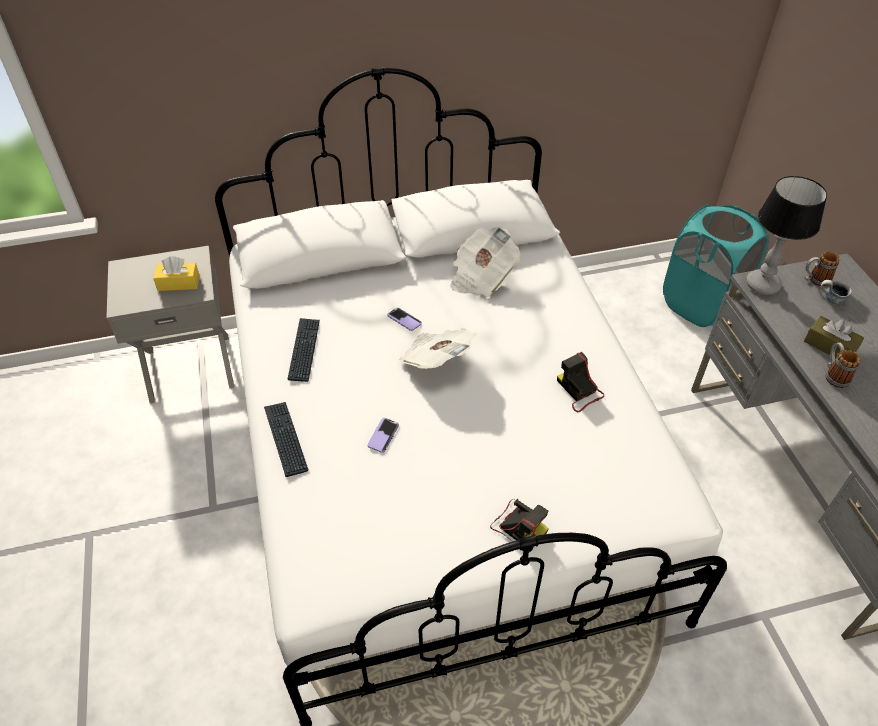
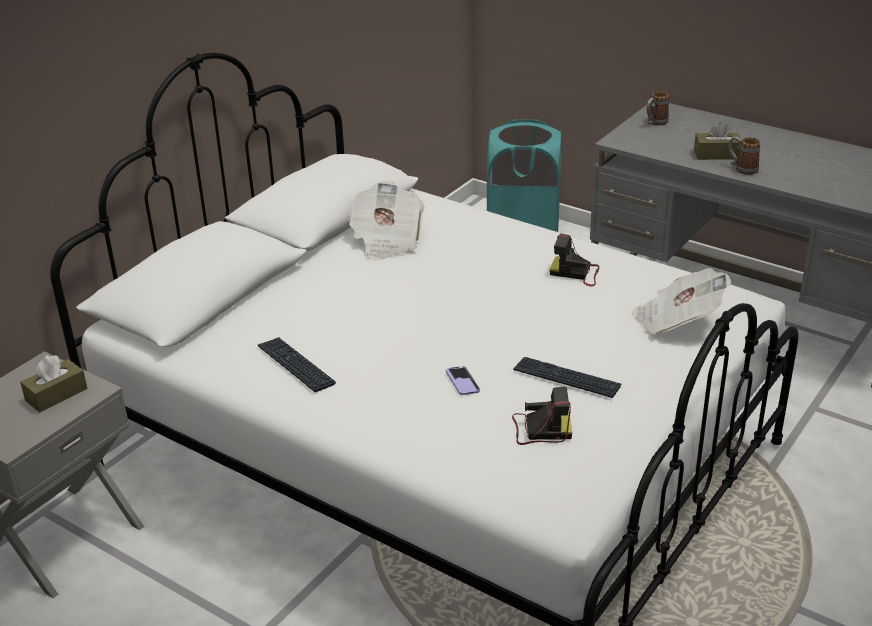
camera: 40 degrees left, 15 degrees down
yellow tissue box [153,256,200,291] -> brown tissue box [20,355,87,413]
keyboard [264,402,309,477] -> keyboard moved to [513,357,621,398]
phone [387,308,422,331] -> none
newspaper [399,329,476,369] -> newspaper moved to [631,268,731,335]
camera [490,499,549,548] -> camera moved to [512,387,572,445]
table lamp [746,176,827,295] -> none
mug [821,280,852,304] -> none

